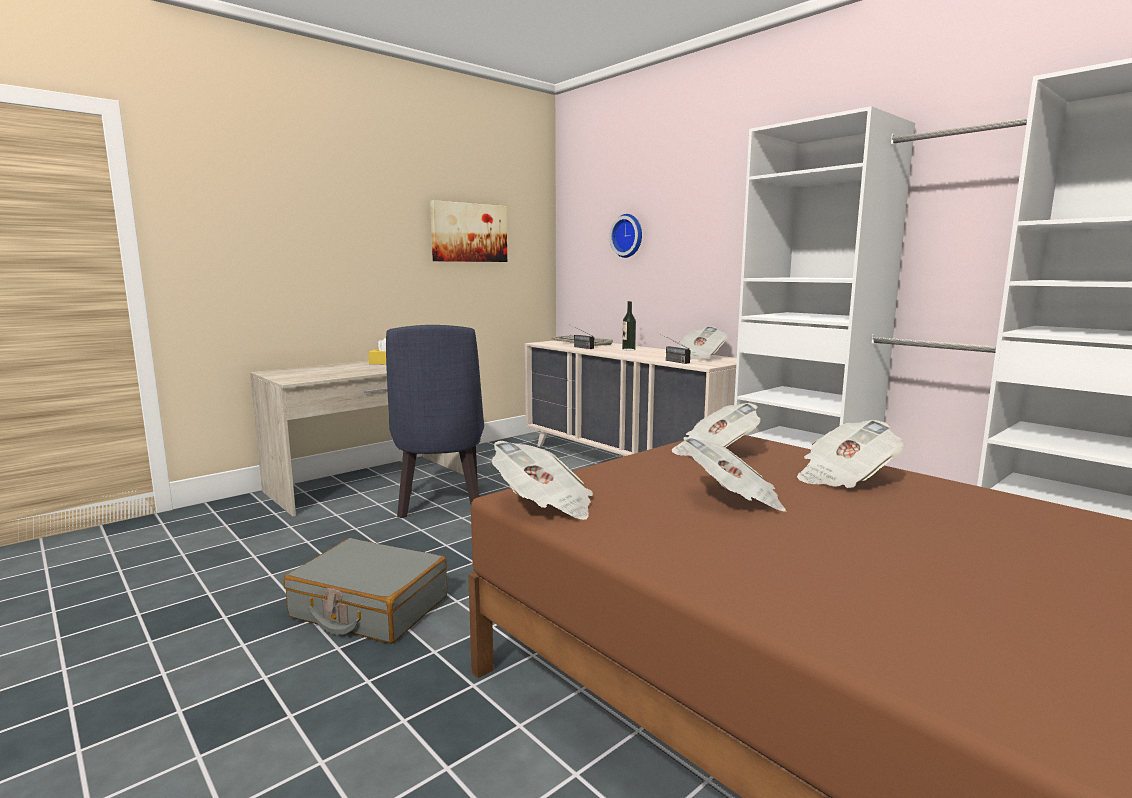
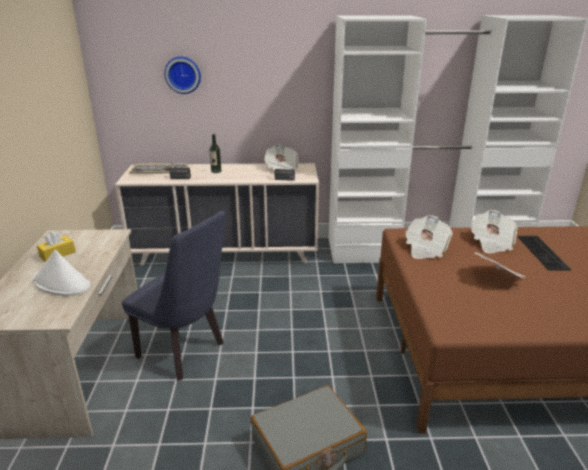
camera: 50 degrees left, 15 degrees up
picture [430,200,507,262] -> none
newspaper [491,441,593,520] -> none
none -> white hat [33,250,91,296]
none -> keyboard [517,236,571,271]

